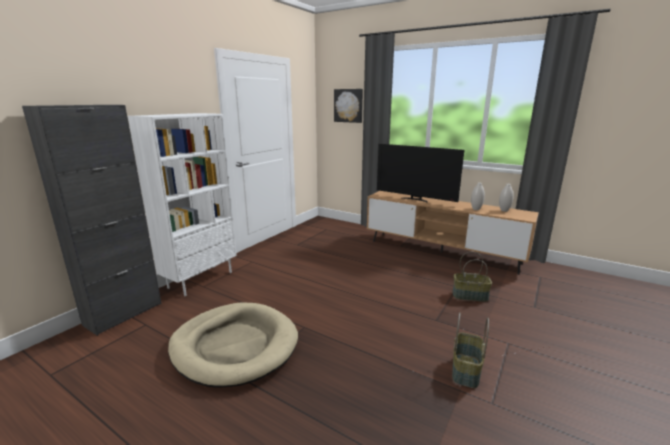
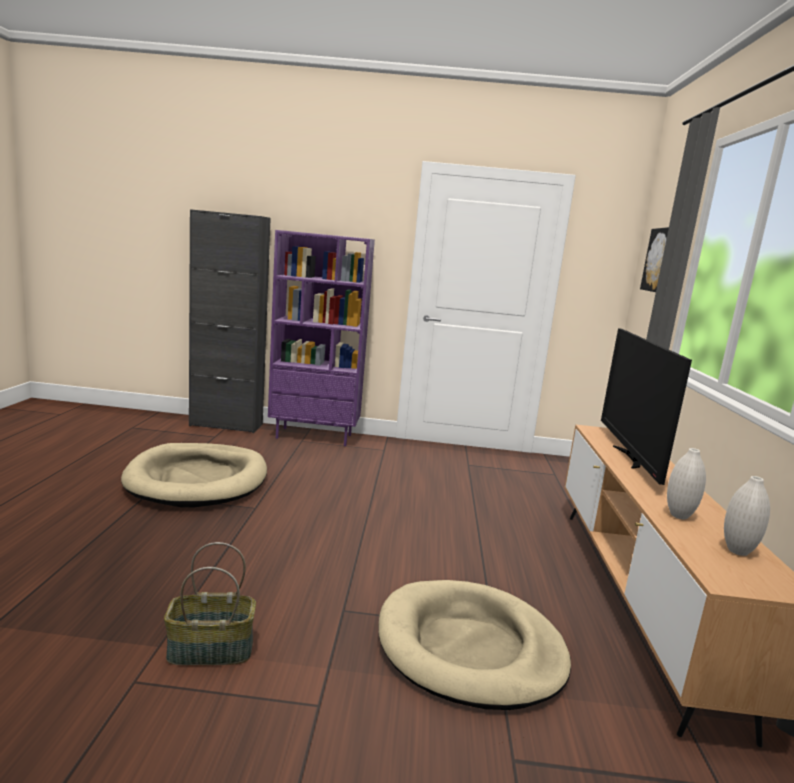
camera: 60 degrees right, 5 degrees down
white bookcase [128,113,237,296] -> purple bookcase [268,230,375,446]
basket [452,251,492,302] -> beige dog bed [379,580,571,710]

